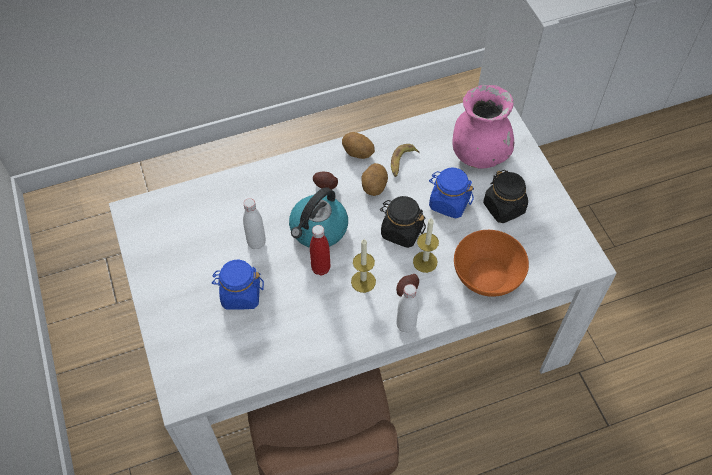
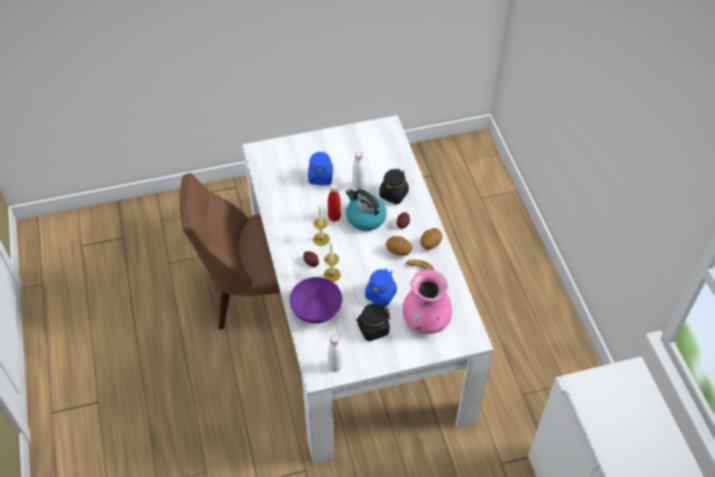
camera: 95 degrees right, 5 degrees down
black jar [380,196,426,248] -> black jar moved to [379,168,409,204]
white bottle [396,284,419,333] -> white bottle moved to [328,335,343,372]
orange bowl [454,230,529,297] -> purple bowl [289,277,342,324]

